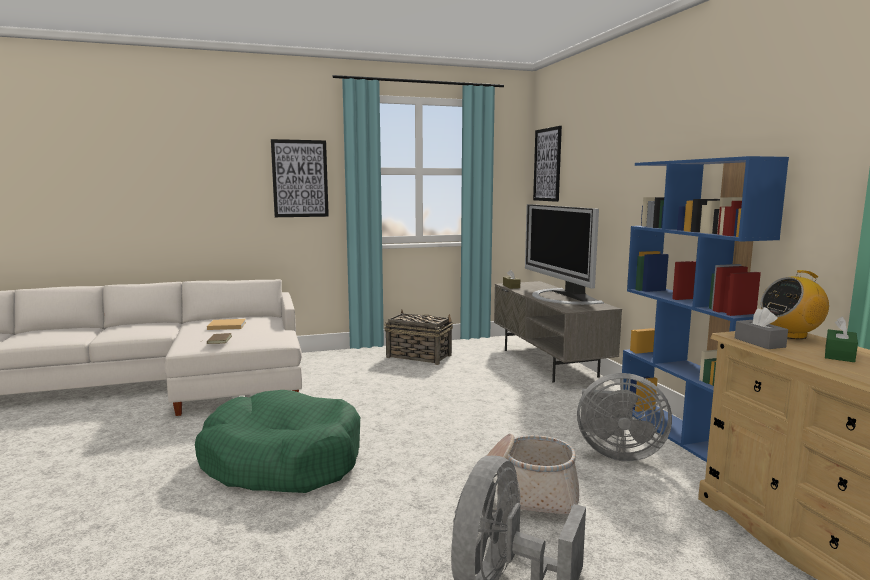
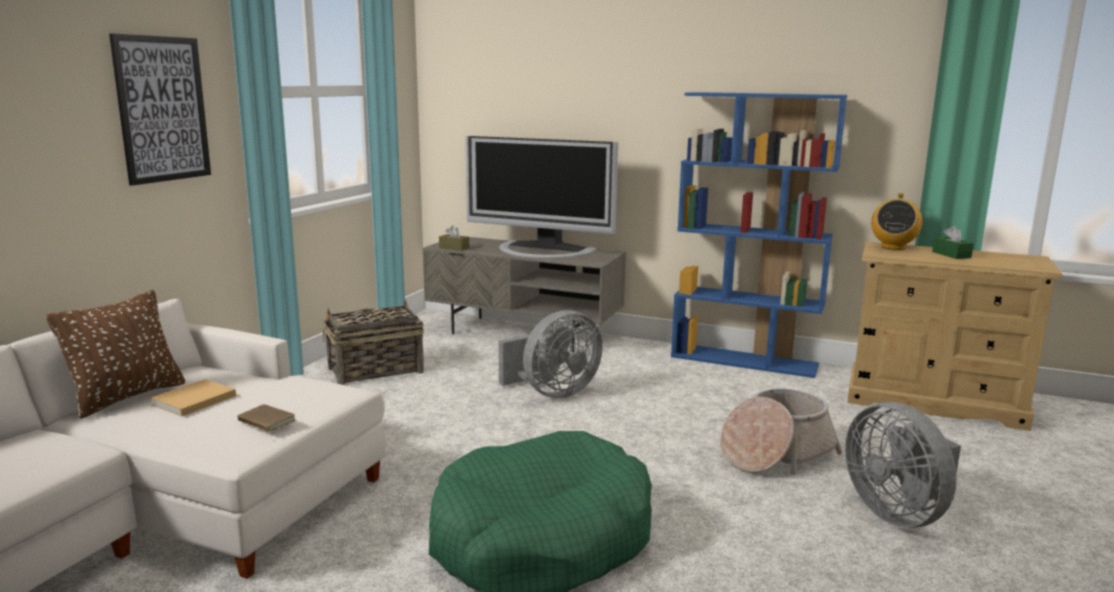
camera: 50 degrees left, 5 degrees up
picture [533,126,562,202] -> none
grey fan [577,373,672,462] -> grey fan moved to [498,310,603,398]
grey tissue box [735,307,788,349] -> none
none -> brown pillow [46,290,185,419]

